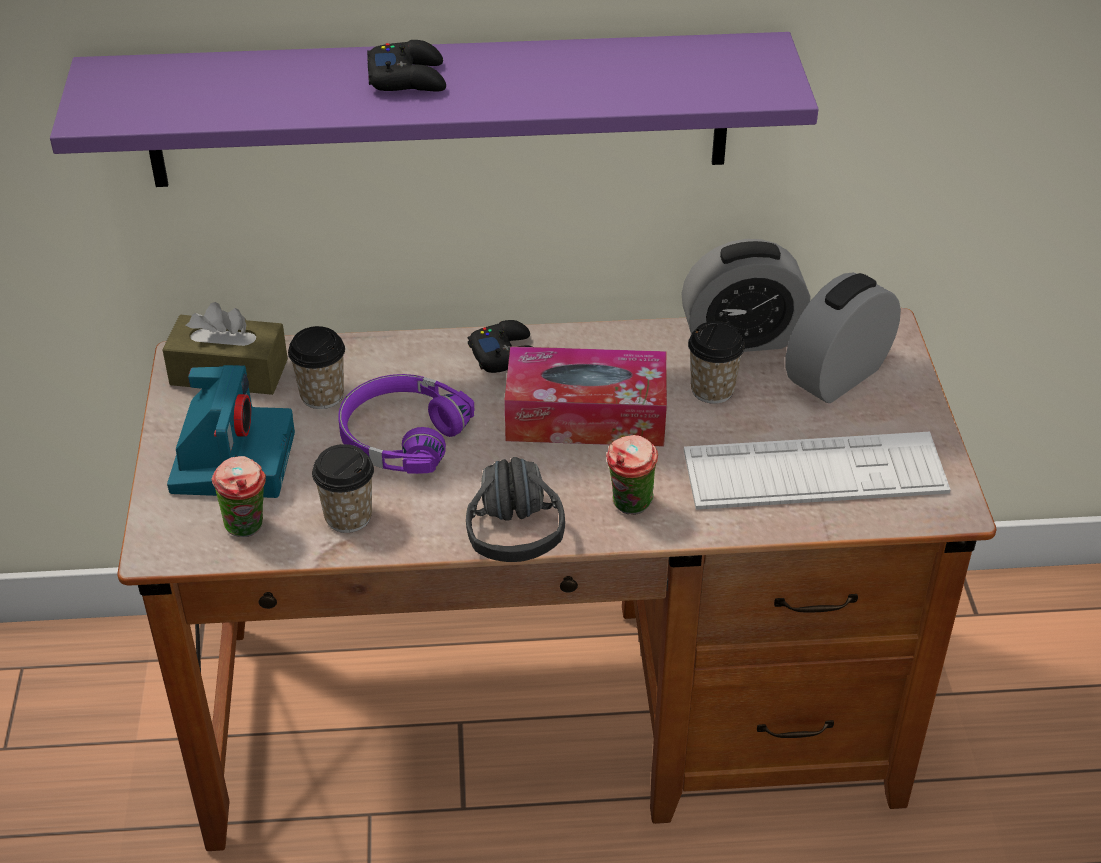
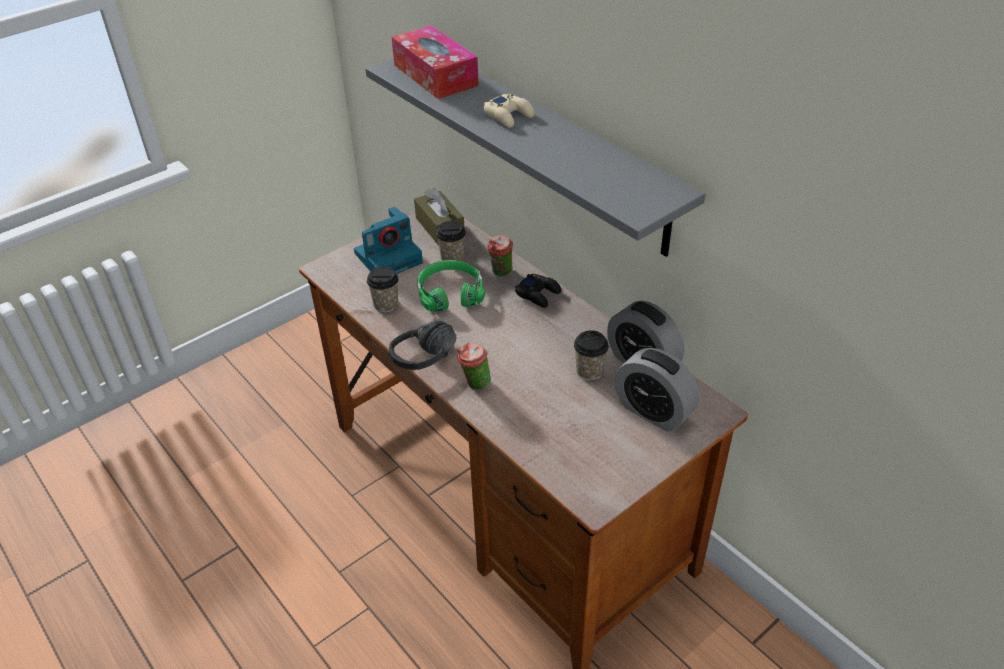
camera: 55 degrees right, 0 degrees up
purple shelf [50,32,819,187] -> grey shelf [365,58,706,257]
cup [212,456,266,537] -> cup moved to [487,235,513,277]
purple headphones [338,374,474,474] -> green headphones [417,260,485,312]
black game controller [367,40,446,91] -> beige game controller [484,94,535,128]
tissue box [505,346,667,447] -> tissue box moved to [391,25,479,99]
keyboard [684,432,951,510] -> none
alarm clock [785,272,901,403] -> alarm clock turned 150 degrees counterclockwise [615,348,699,431]

